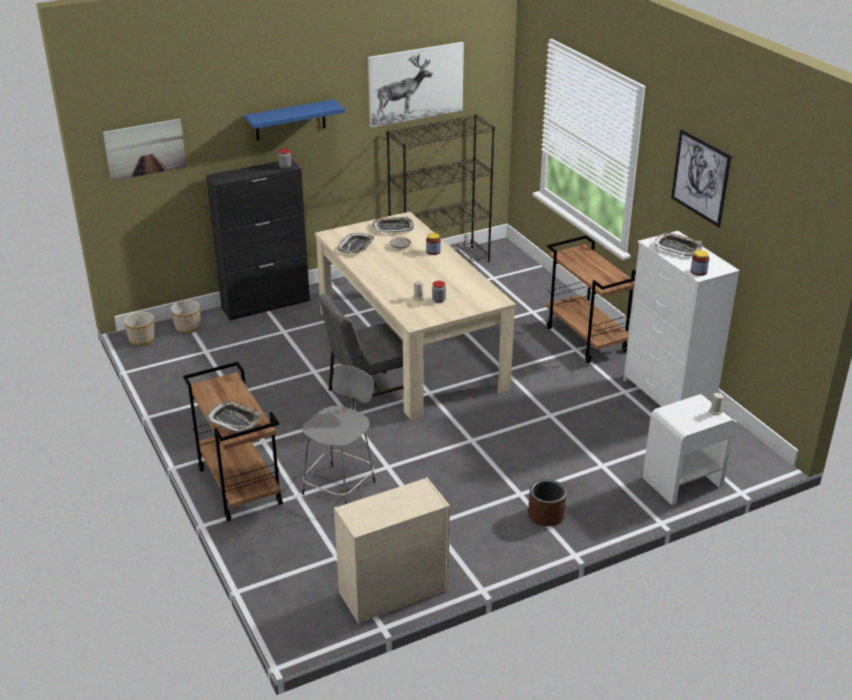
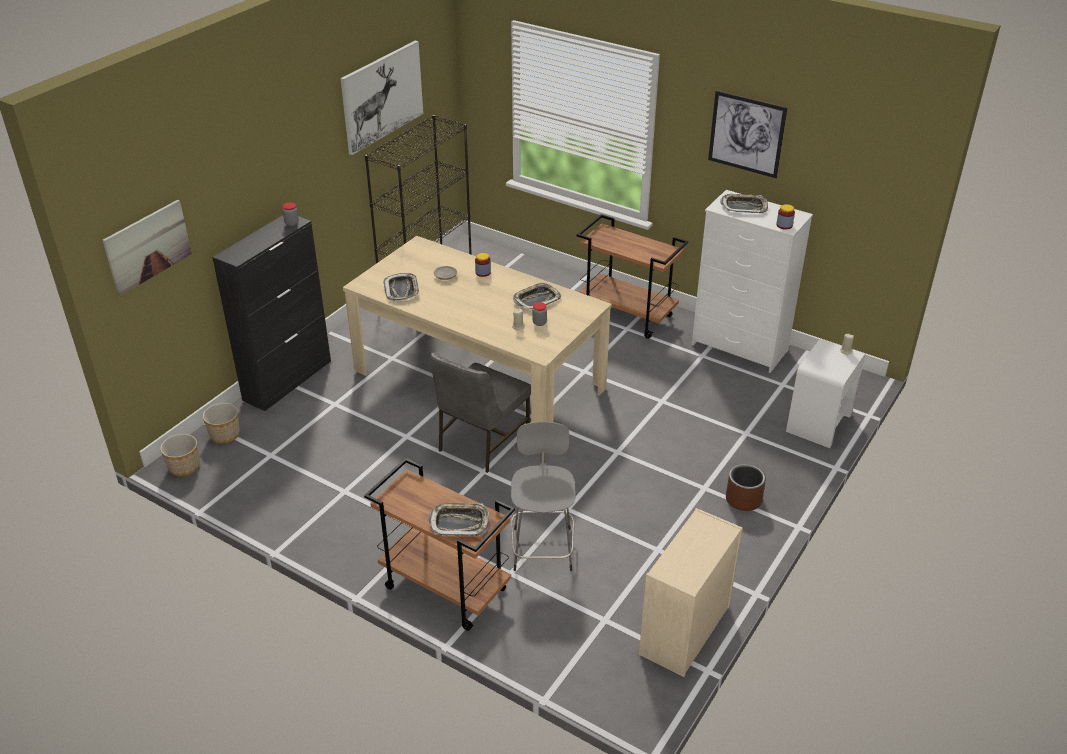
camera: 30 degrees left, 5 degrees up
blue shelf [244,99,345,141] -> none
tray [372,216,414,233] -> tray moved to [513,282,561,310]

